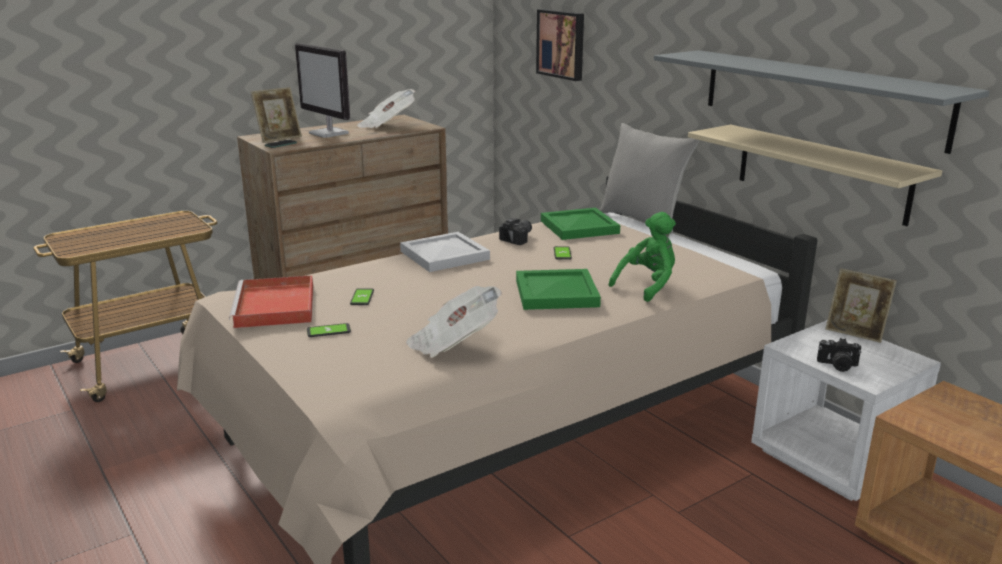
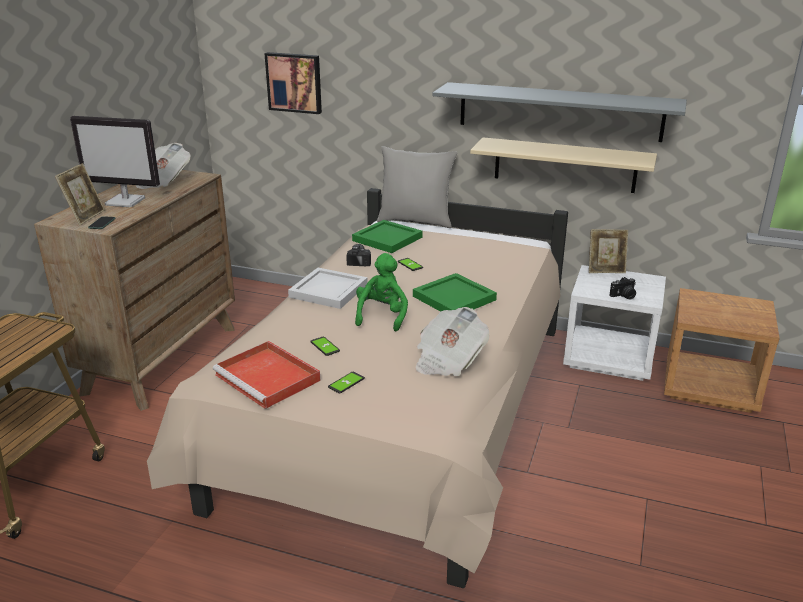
camera: 35 degrees left, 5 degrees up
green plush toy [609,212,676,302] -> green plush toy moved to [355,253,408,332]

